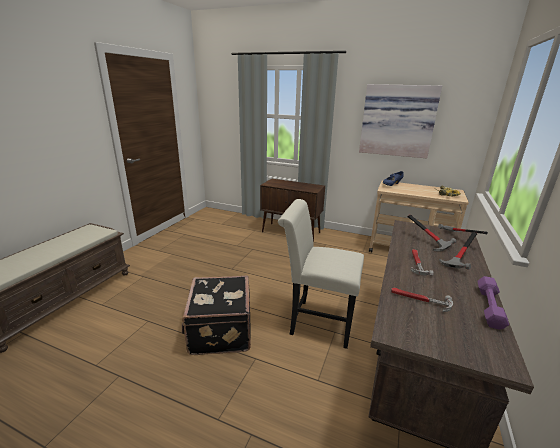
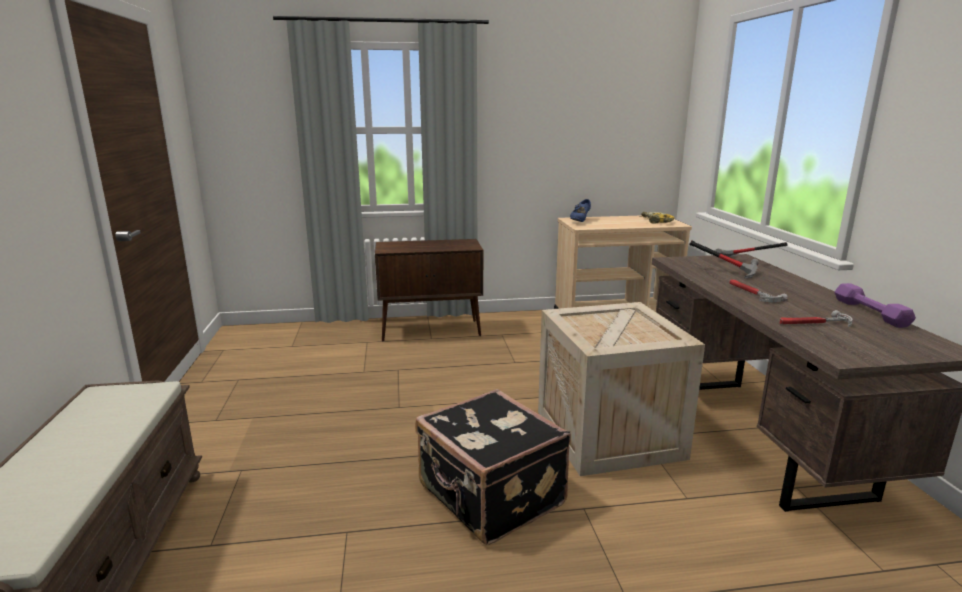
camera: 30 degrees left, 5 degrees down
white chair [278,199,364,349] -> crate [538,302,705,476]
picture [359,84,442,158] -> none
hammer [439,232,477,270] -> none

